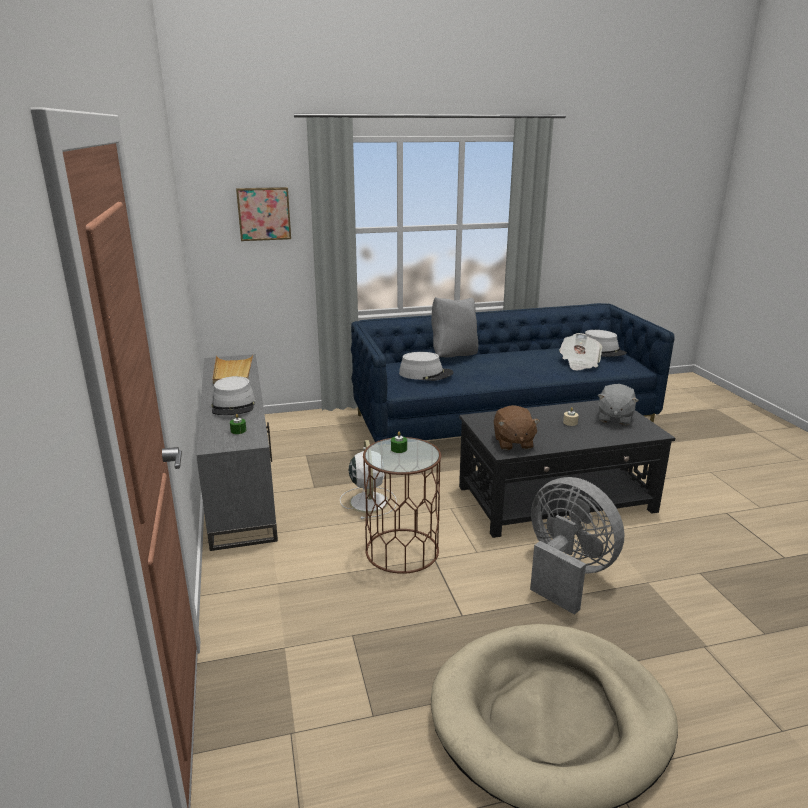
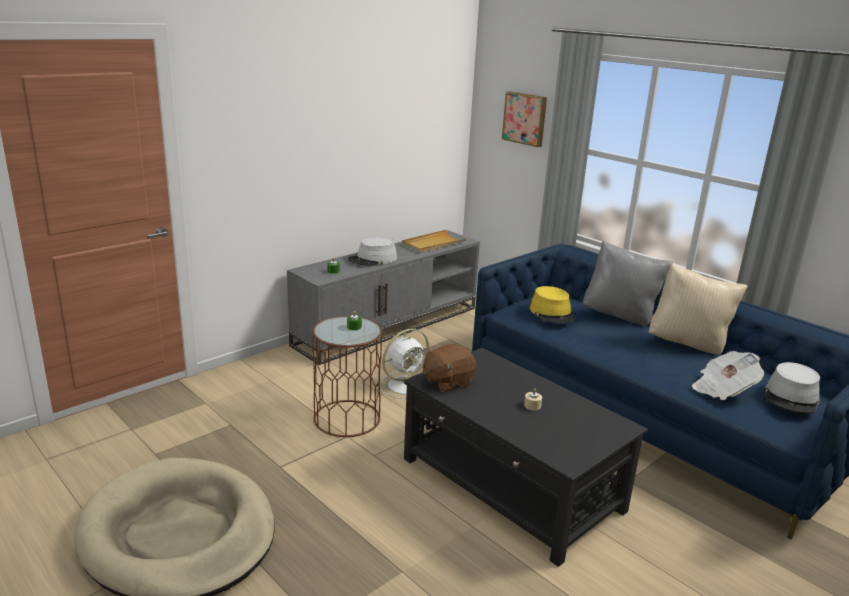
camera: 60 degrees right, 0 degrees up
grey hat [399,352,453,381] -> yellow hat [530,286,576,324]
grey fan [530,477,625,615] -> none
grey plush toy [597,384,639,425] -> none
none -> beige pillow [649,263,747,355]

